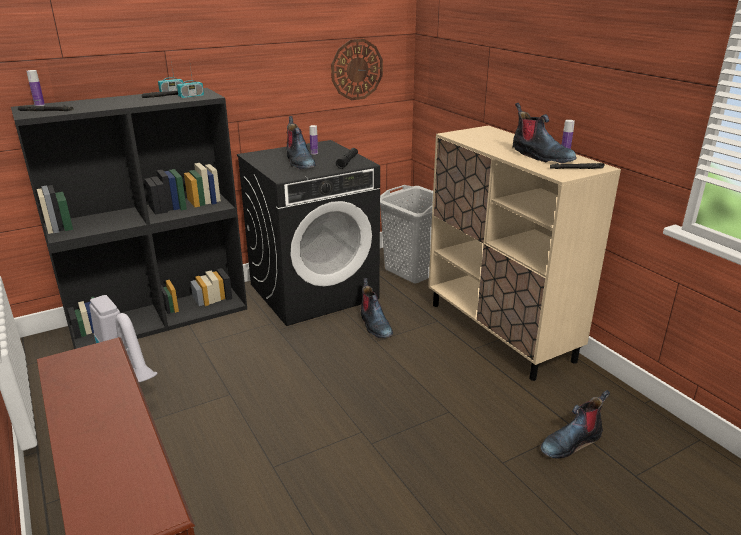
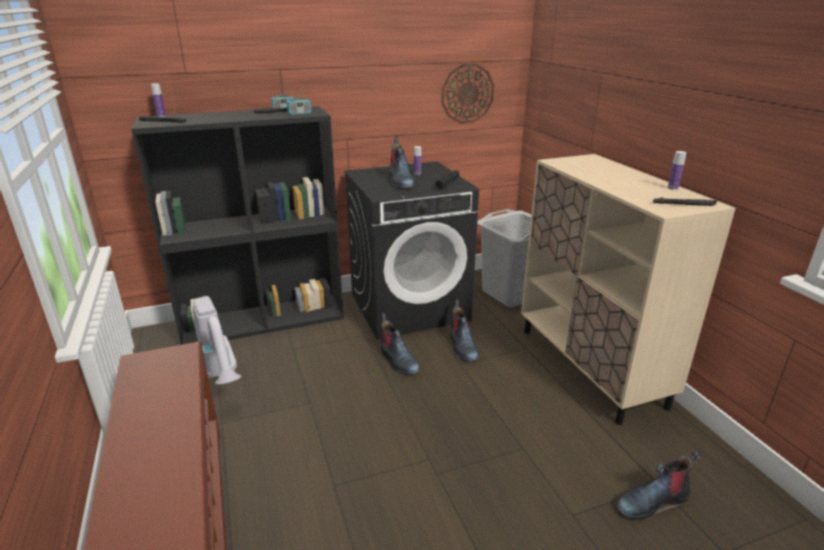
camera: 10 degrees right, 0 degrees up
boot [512,103,577,164] -> boot moved to [381,313,420,375]

